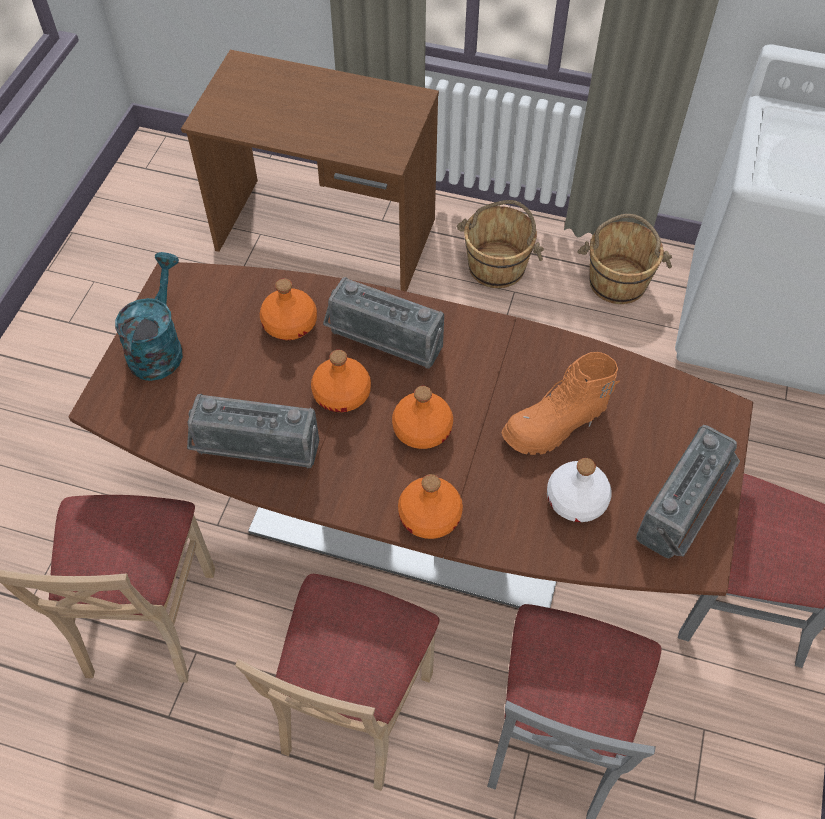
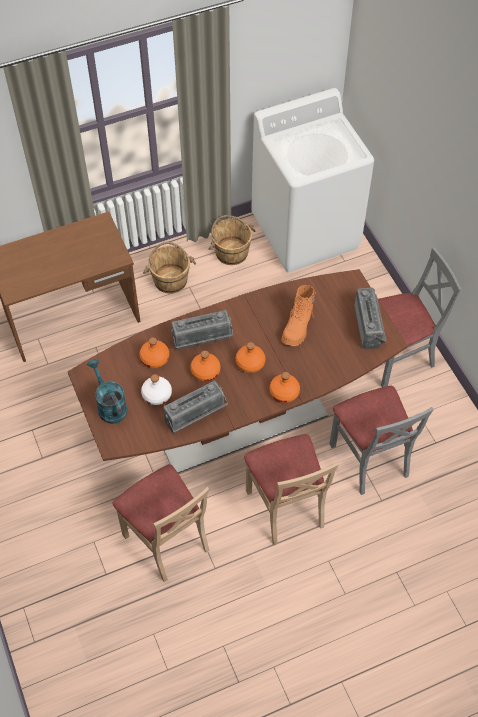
camera: 40 degrees left, 0 degrees up
white bottle [547,458,612,522] -> white bottle moved to [141,374,172,405]

